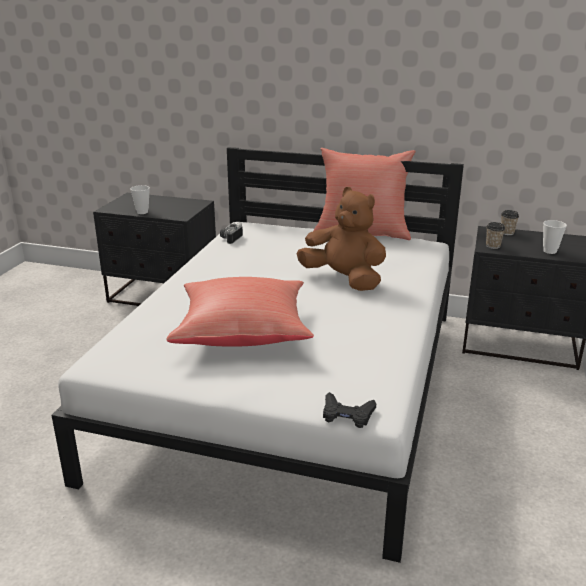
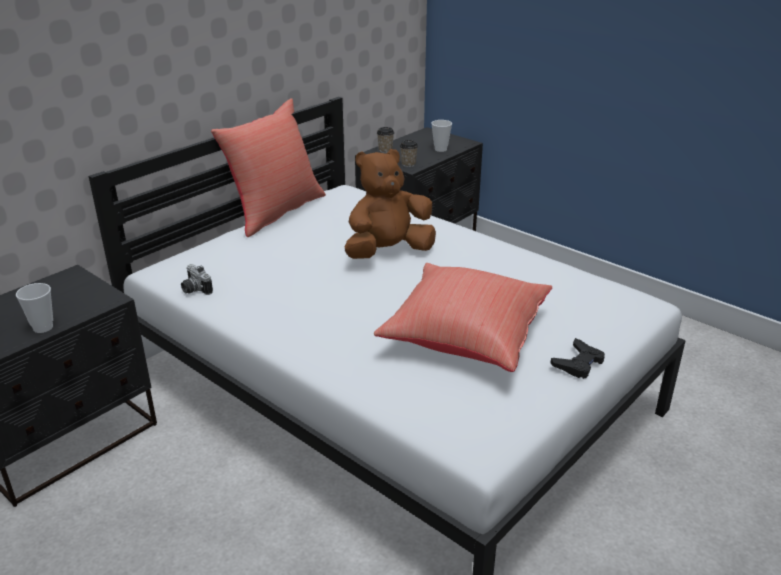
camera: 65 degrees left, 5 degrees up
black game controller [323,392,376,428] -> black game controller moved to [550,338,605,379]

